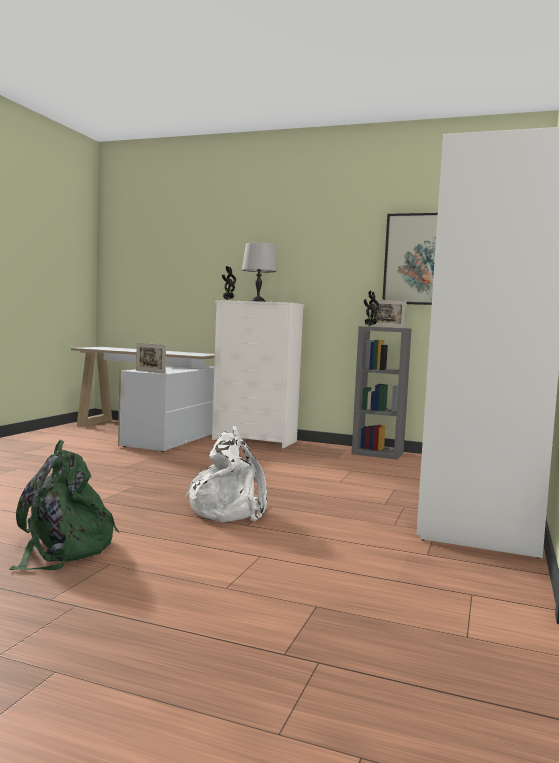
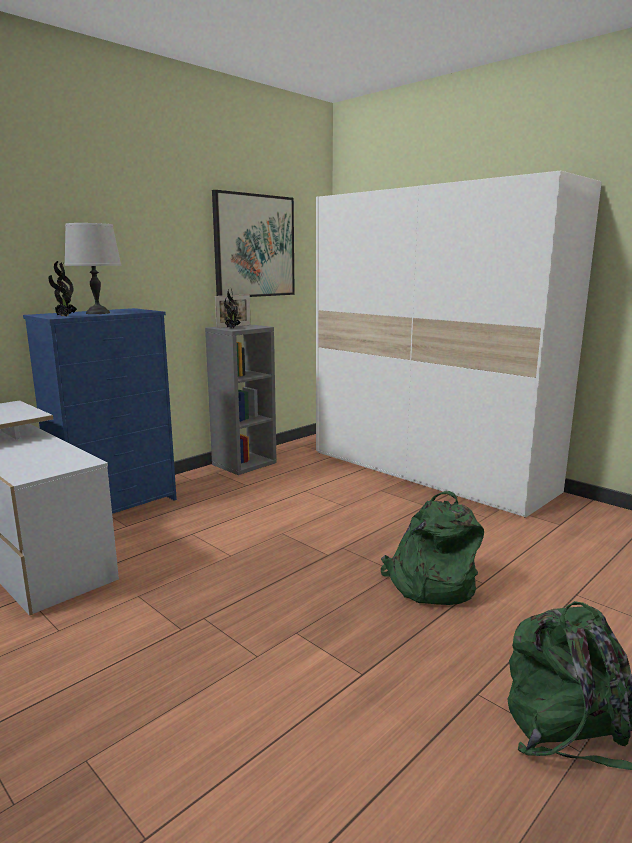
camera: 65 degrees left, 10 degrees up
picture frame [136,343,166,374] -> none
white backpack [185,426,267,522] -> green backpack [381,491,484,605]
white dresser [212,300,304,448] -> blue dresser [23,308,177,514]

